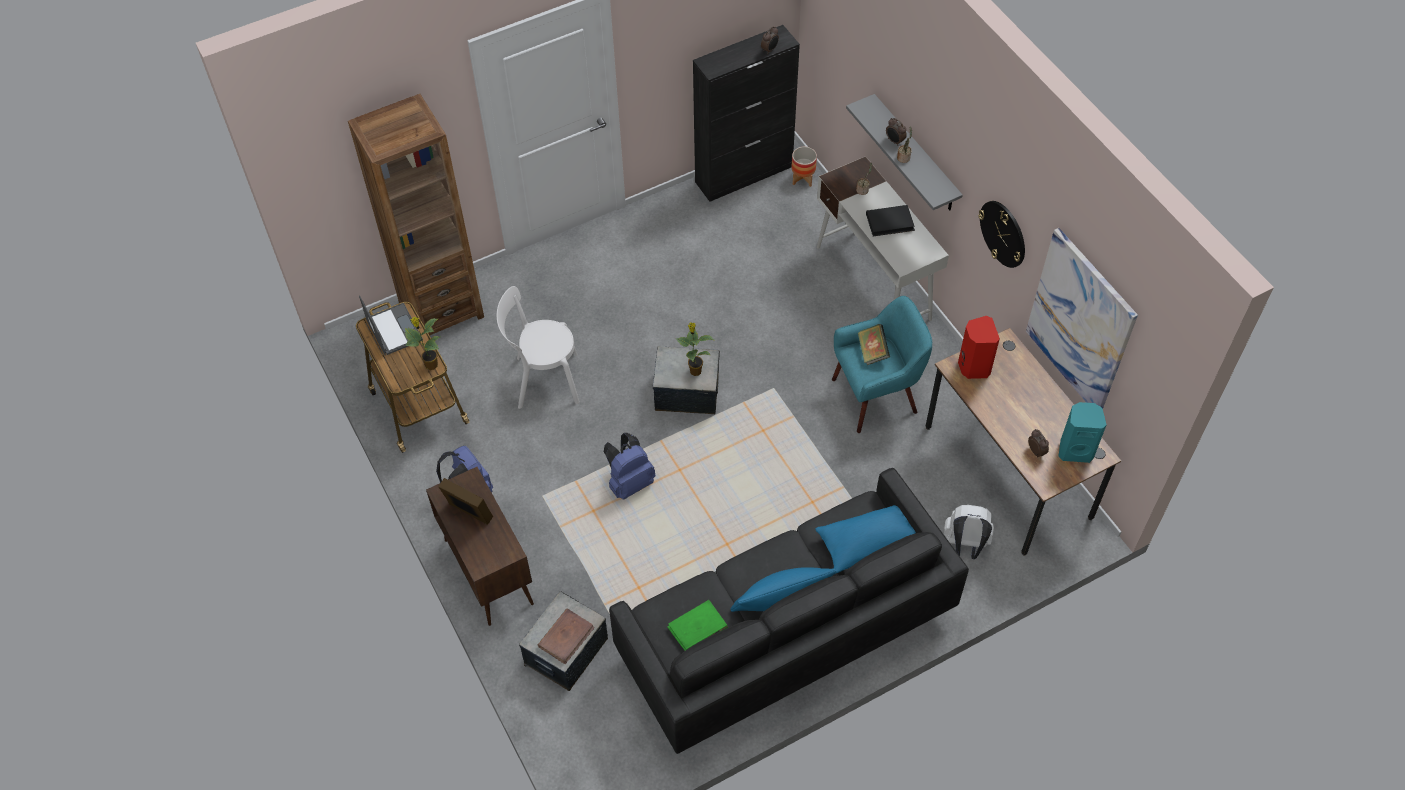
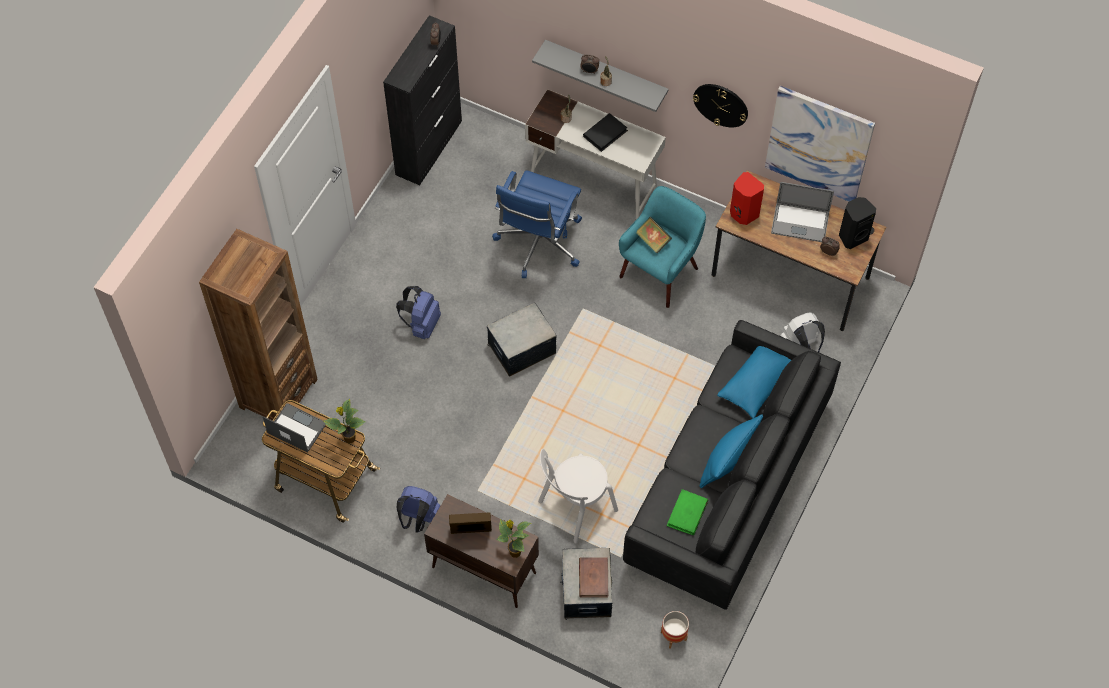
camera: 35 degrees left, 5 degrees up
white chair [497,286,580,409] -> white chair moved to [538,449,618,544]
blue backpack [604,433,656,500] -> blue backpack moved to [396,286,441,339]
potted plant [676,323,714,376] -> potted plant moved to [496,519,531,558]
planter [792,147,817,187] -> planter moved to [661,611,689,649]
turquoise speaker [1058,402,1107,463] -> black speaker [839,197,876,249]
none -> blue office chair [492,170,582,278]
none -> laptop [771,182,834,242]

